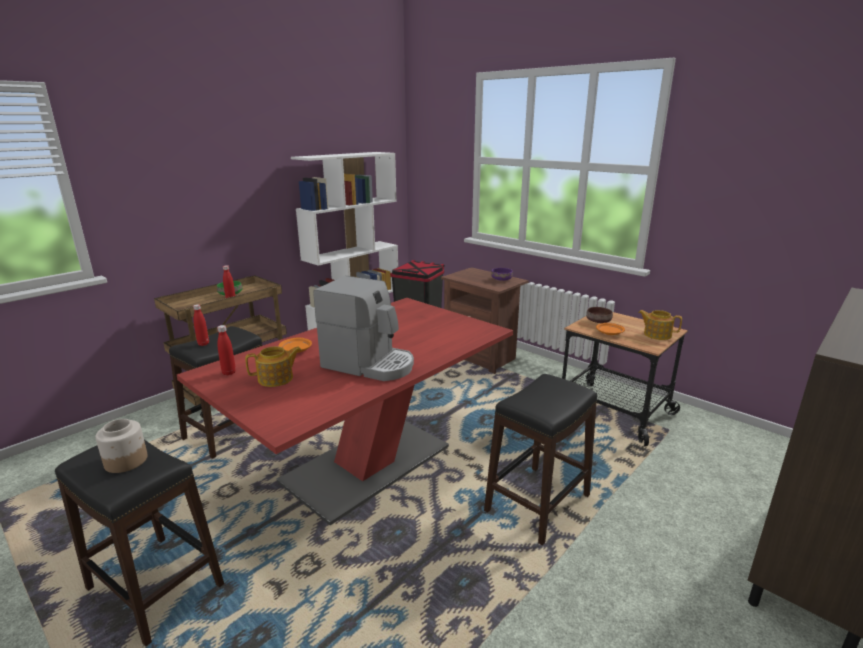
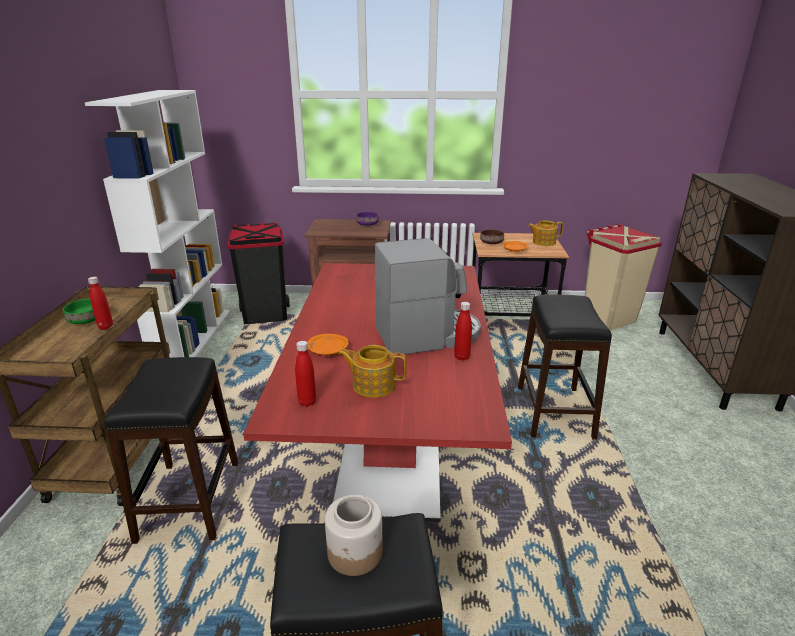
camera: 40 degrees left, 5 degrees up
red bottle [193,304,209,346] -> red bottle moved to [454,302,472,361]
teapot [245,346,301,387] -> teapot turned 105 degrees counterclockwise [338,345,407,398]
none -> beige trash can [585,224,662,330]

